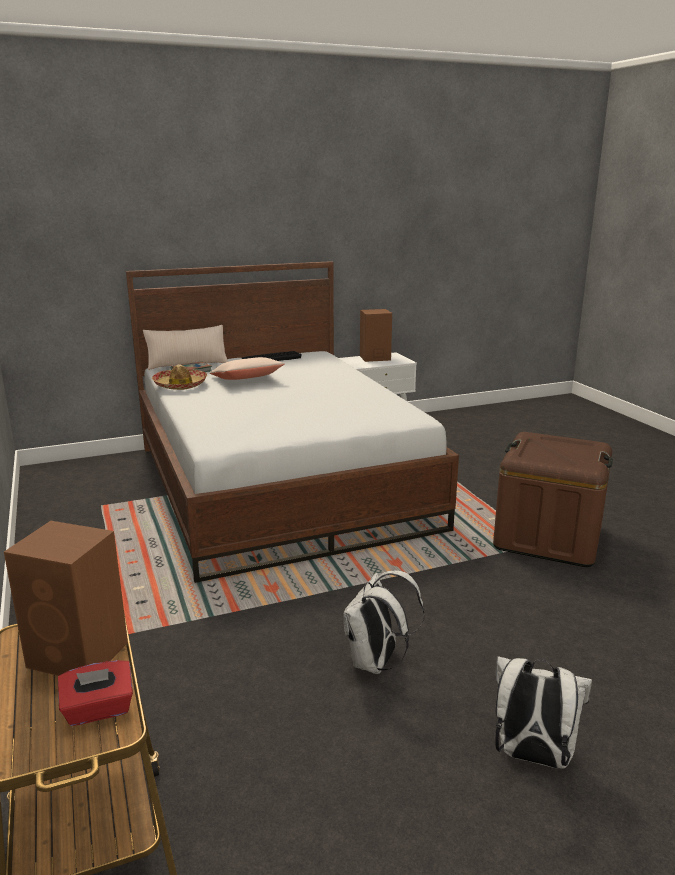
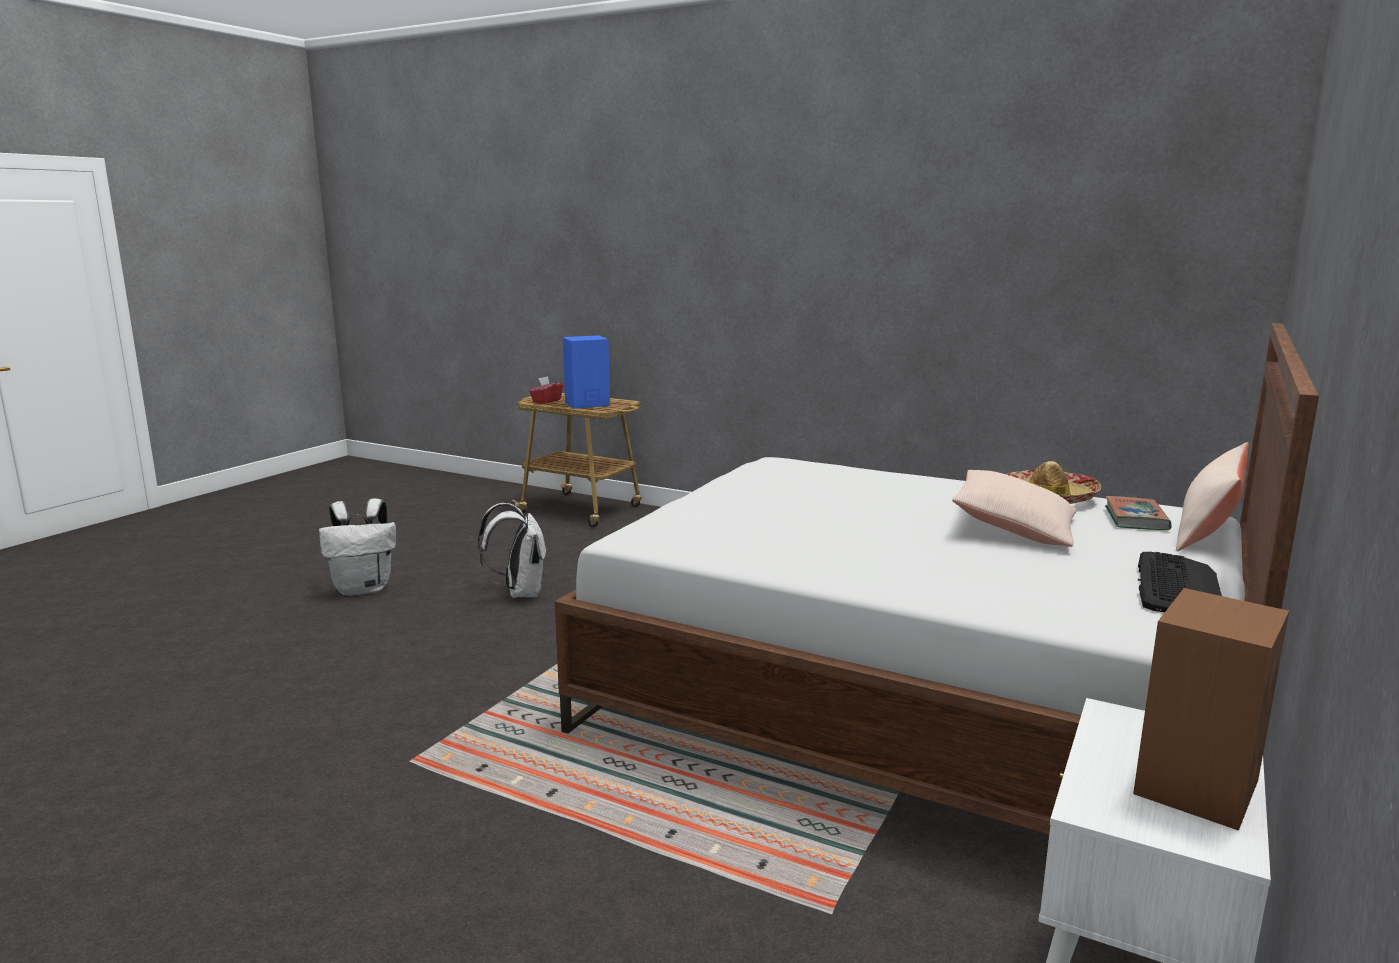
camera: 140 degrees right, 5 degrees down
brown speaker [4,521,128,676] -> blue speaker [563,335,610,409]
brown storage box [493,432,613,567] -> none

